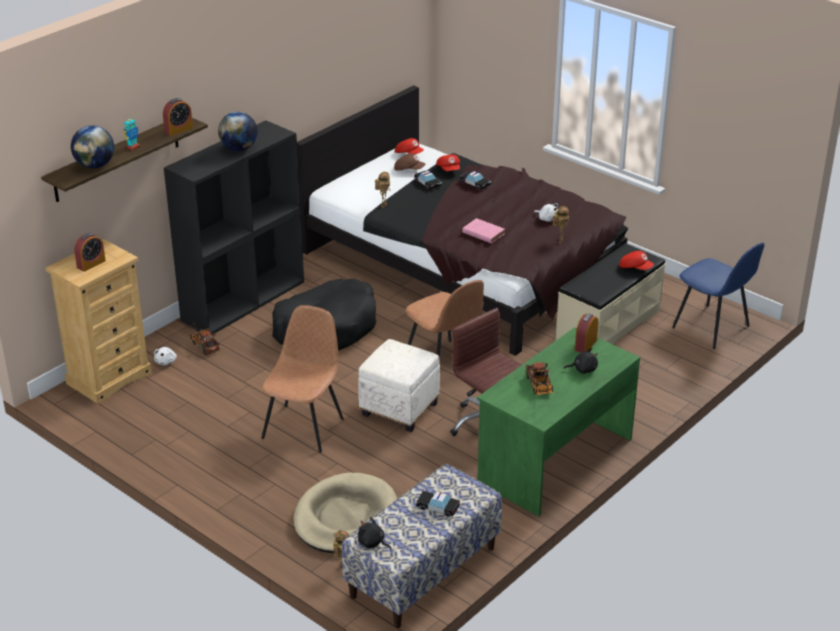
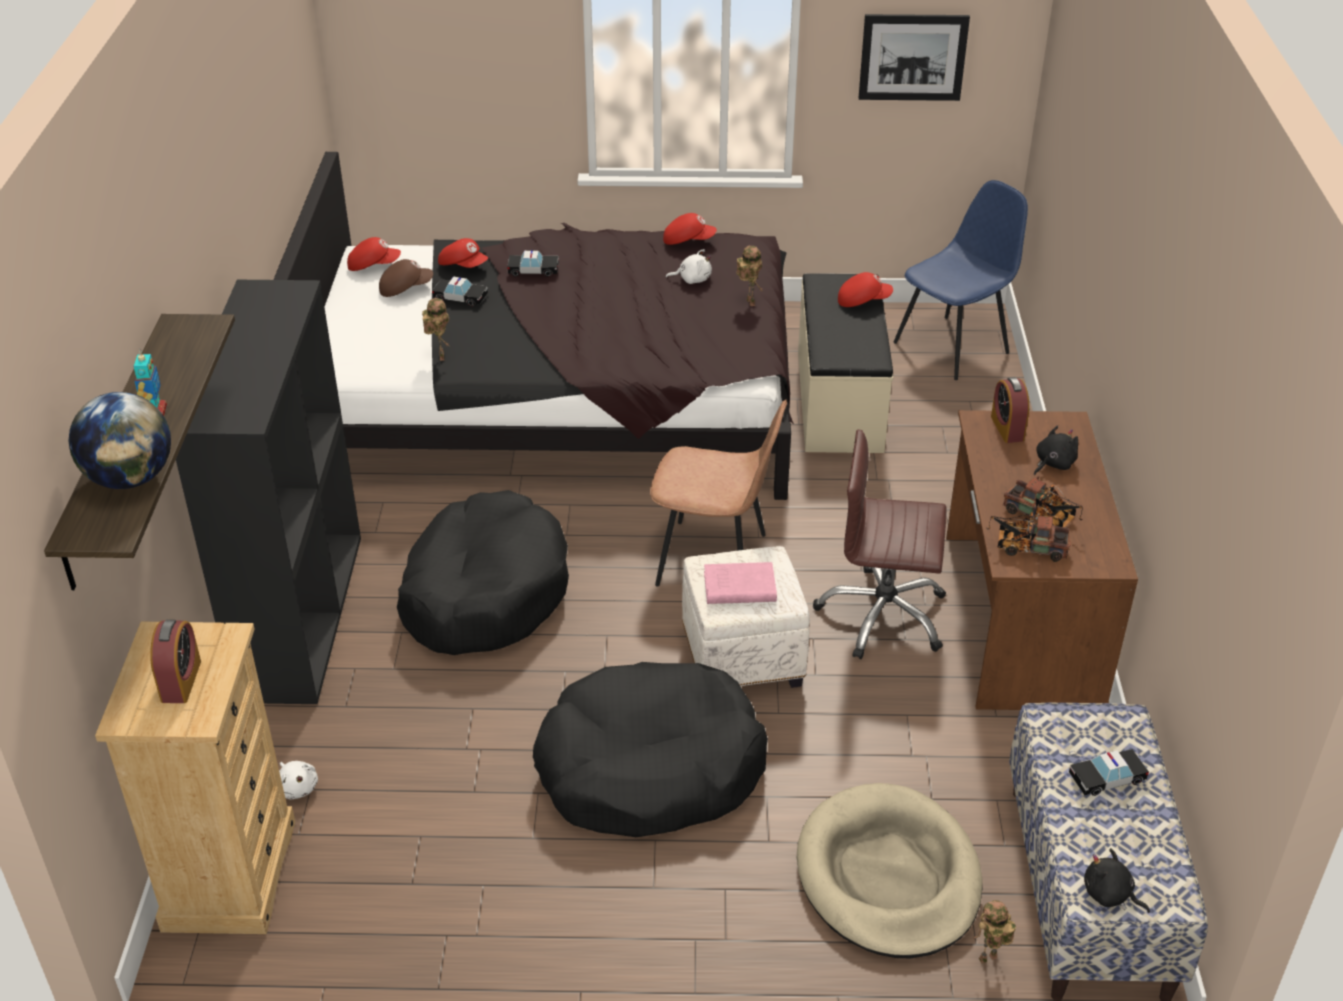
camera: 40 degrees left, 5 degrees up
alarm clock [163,98,193,136] -> none
toy truck [190,323,220,355] -> toy truck moved to [987,512,1071,562]
globe [218,112,258,151] -> none
brown chair [262,305,344,453] -> black dog bed [533,662,768,837]
black plush toy [358,517,392,550] -> black plush toy turned 45 degrees clockwise [1084,848,1150,913]
pink book [462,218,505,244] -> pink book moved to [704,562,777,604]
green desk [477,327,640,517] -> brown desk [946,410,1138,710]
blue chair [672,243,765,349] -> blue chair turned 45 degrees counterclockwise [893,180,1028,380]
none -> red cap [663,213,717,245]
none -> picture [859,14,970,101]

